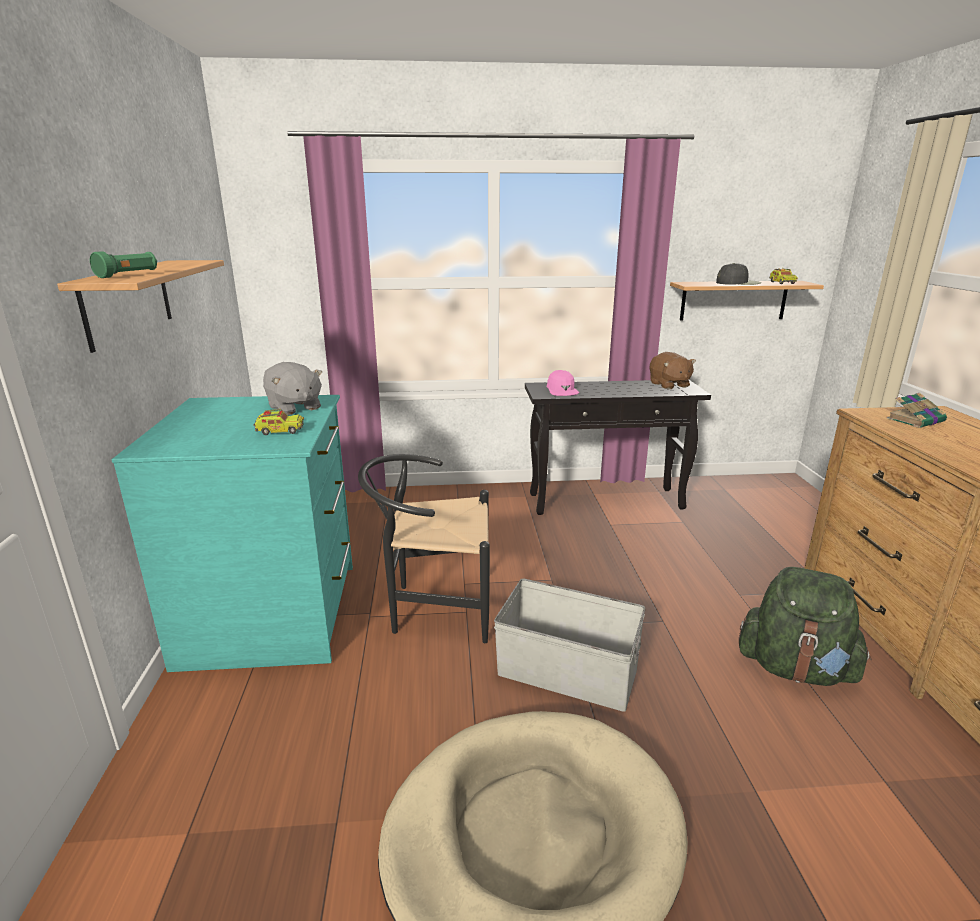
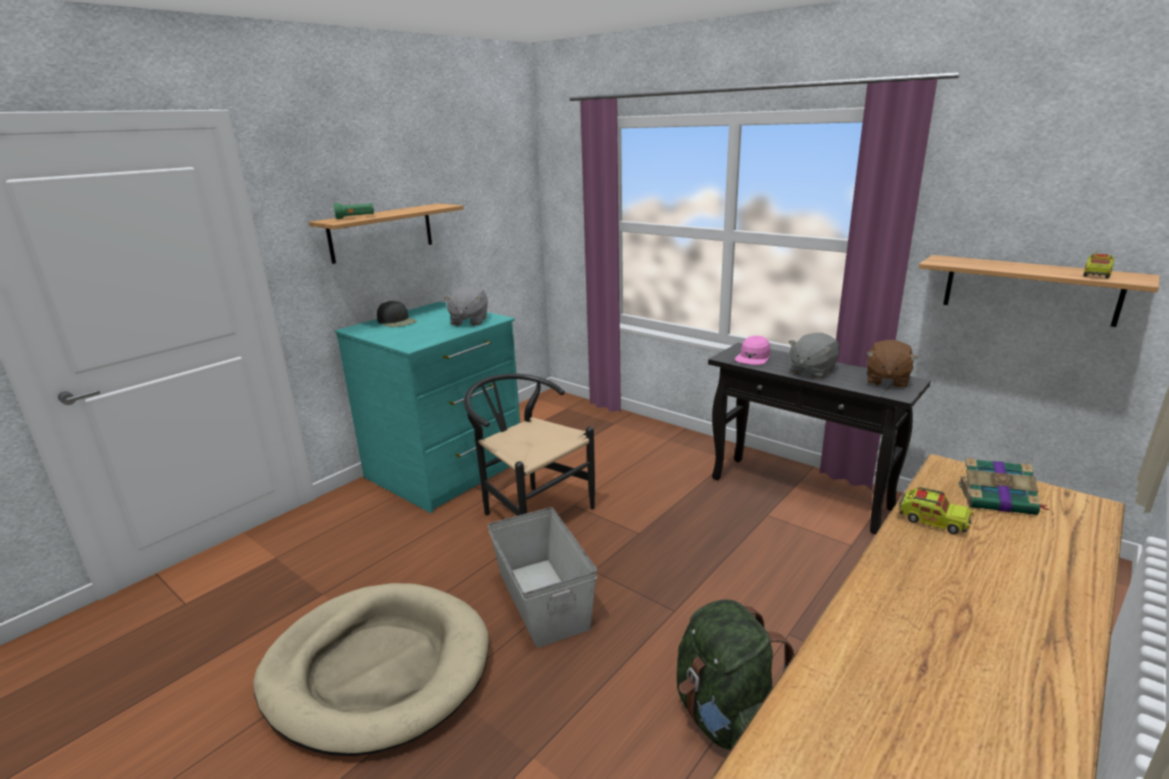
camera: 45 degrees right, 0 degrees up
toy truck [253,409,304,435] -> toy truck moved to [898,487,974,534]
black cap [716,263,761,285] -> black cap moved to [377,301,417,327]
none -> grey plush toy [788,333,839,379]

